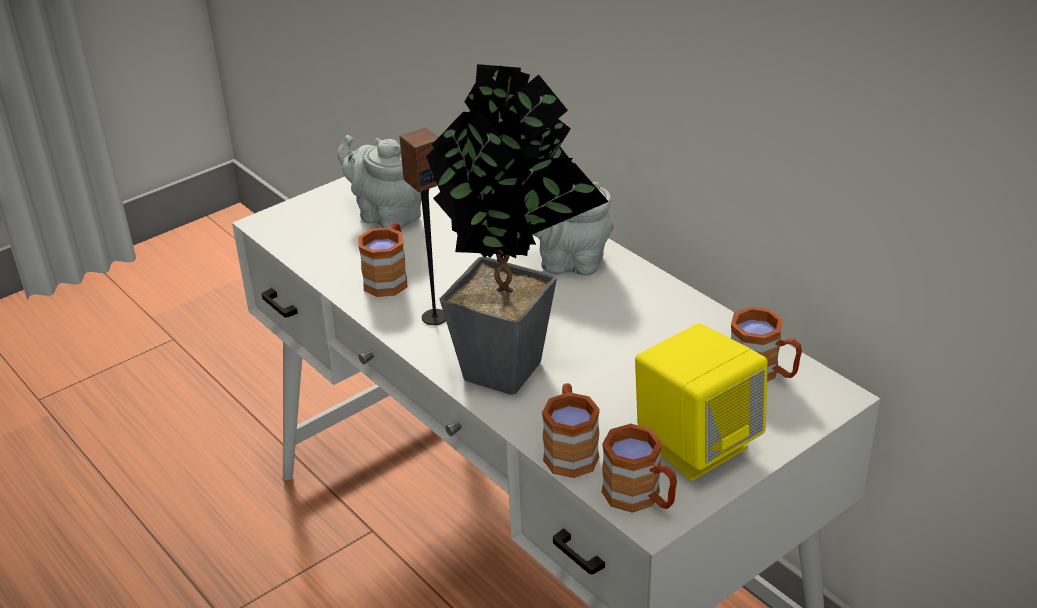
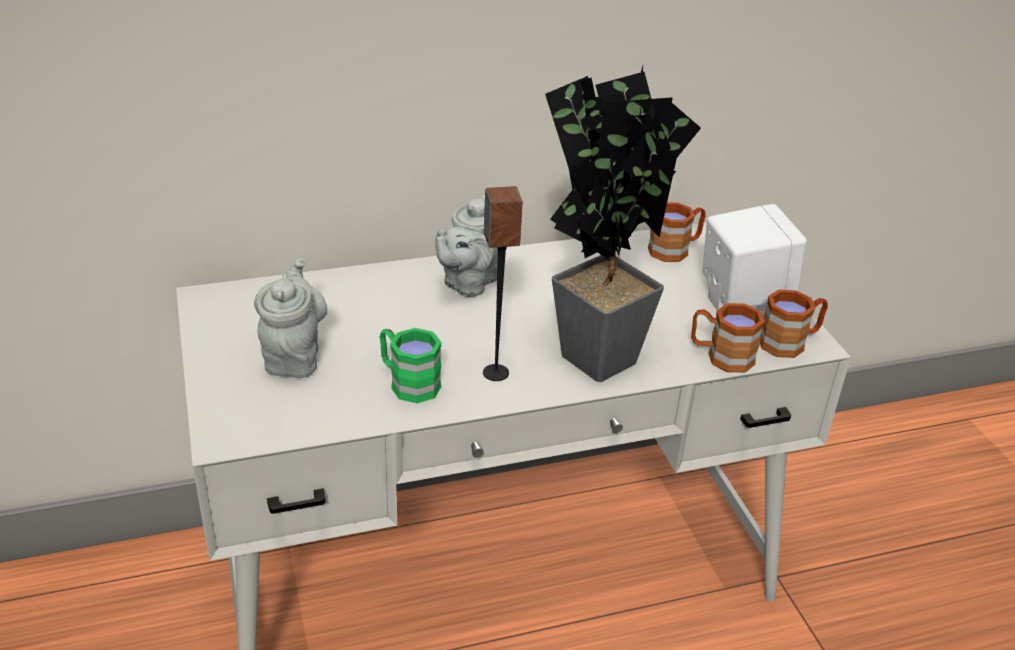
camera: 70 degrees left, 0 degrees up
grey teapot [337,135,421,229] -> grey teapot turned 120 degrees clockwise [254,258,327,378]
brown mug [358,222,408,297] -> green mug [380,328,442,403]
yellow speaker [635,323,768,481] -> white speaker [703,204,807,317]

